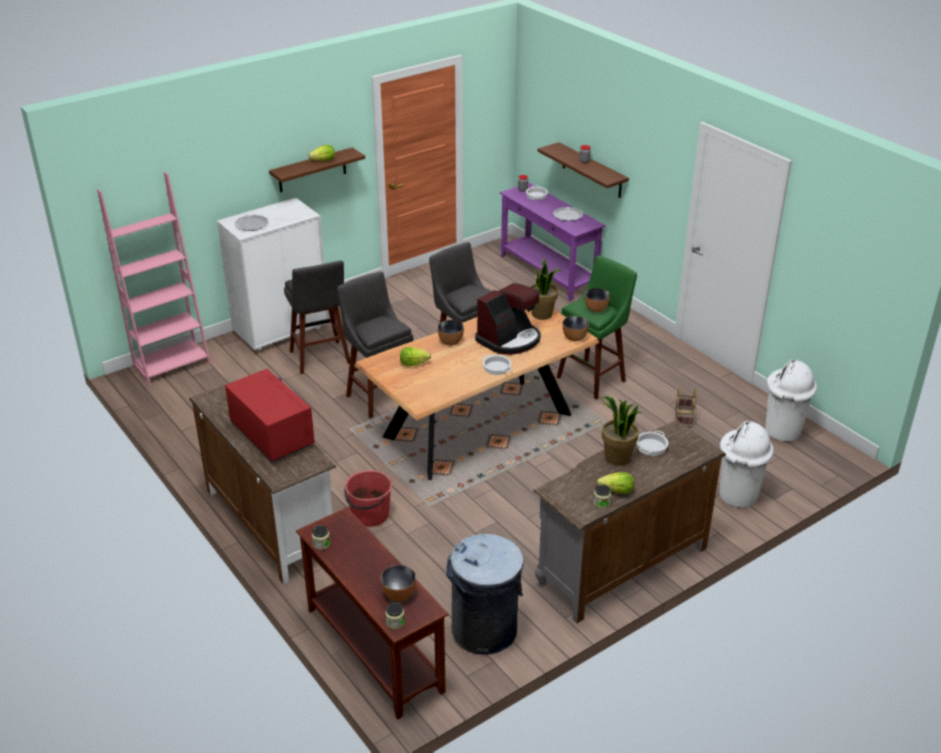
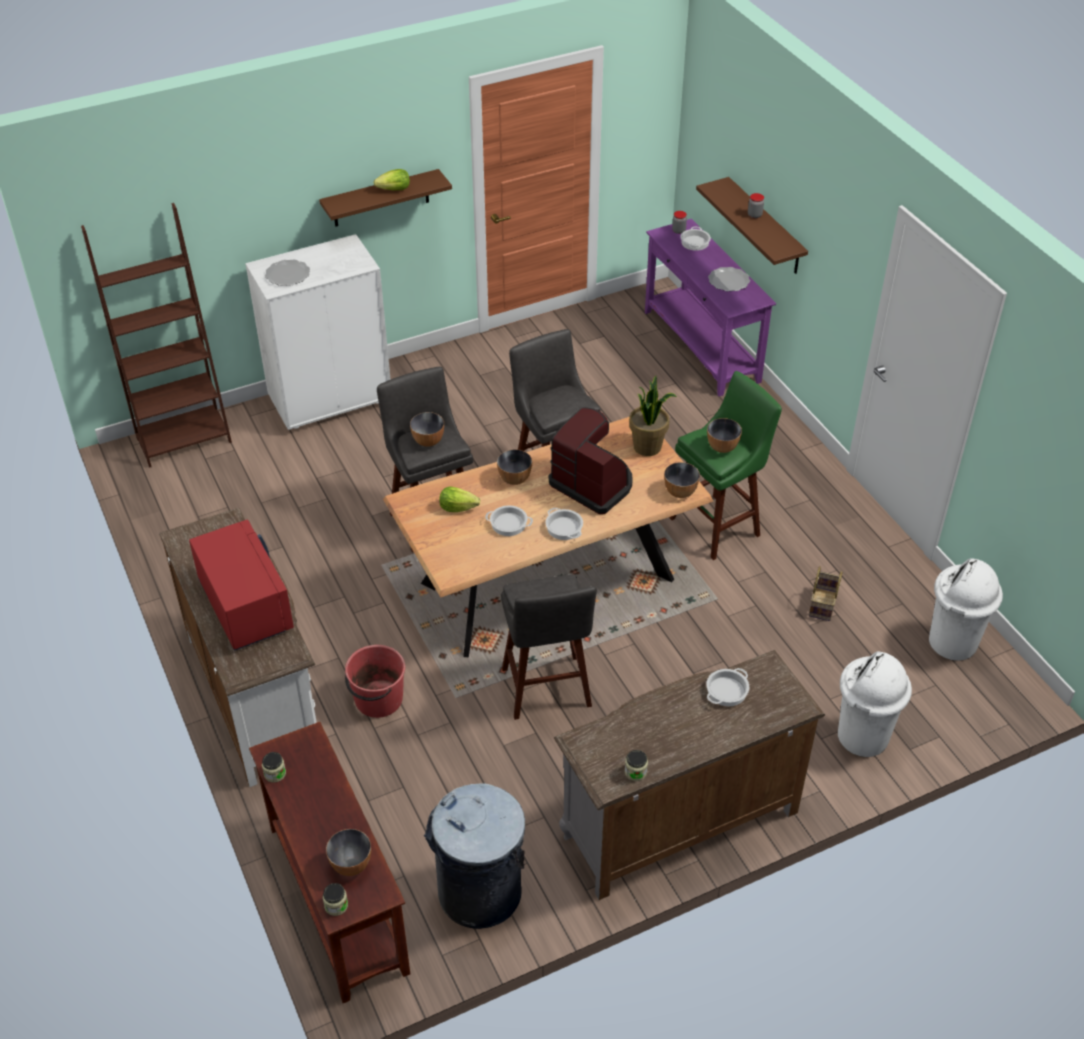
camera: 10 degrees right, 10 degrees up
pink bookcase [97,171,211,386] -> brown bookcase [81,203,232,468]
grey stool [284,260,350,374] -> grey stool moved to [501,574,597,720]
coffee machine [475,283,541,355] -> coffee machine turned 105 degrees counterclockwise [549,407,632,514]
lettuce [597,472,634,494] -> none
potted plant [601,396,643,466] -> none
none -> bowl [410,412,444,447]
none -> cooking pot [485,505,533,536]

